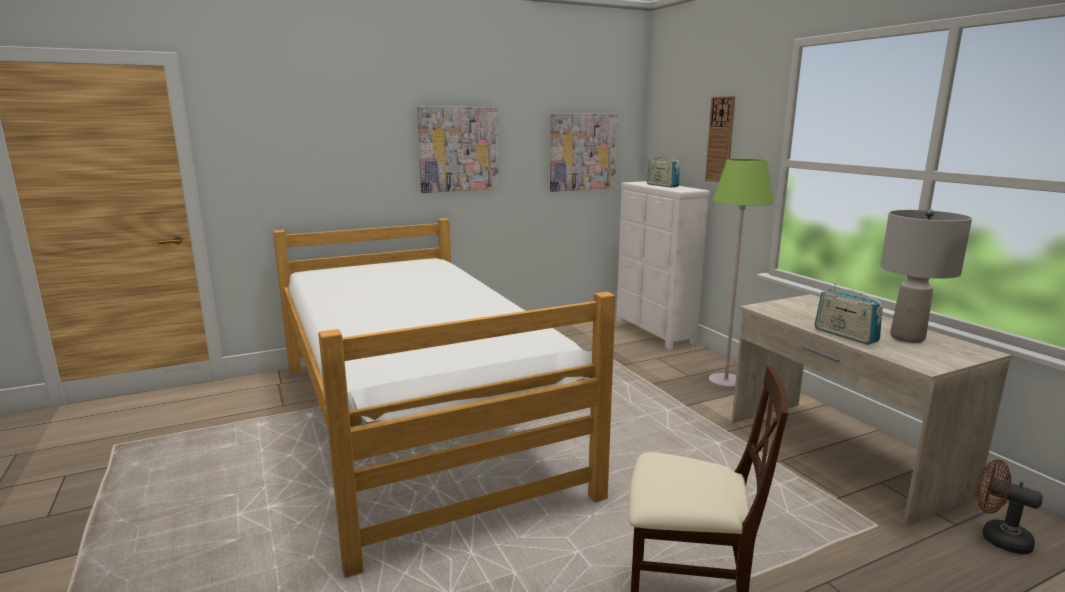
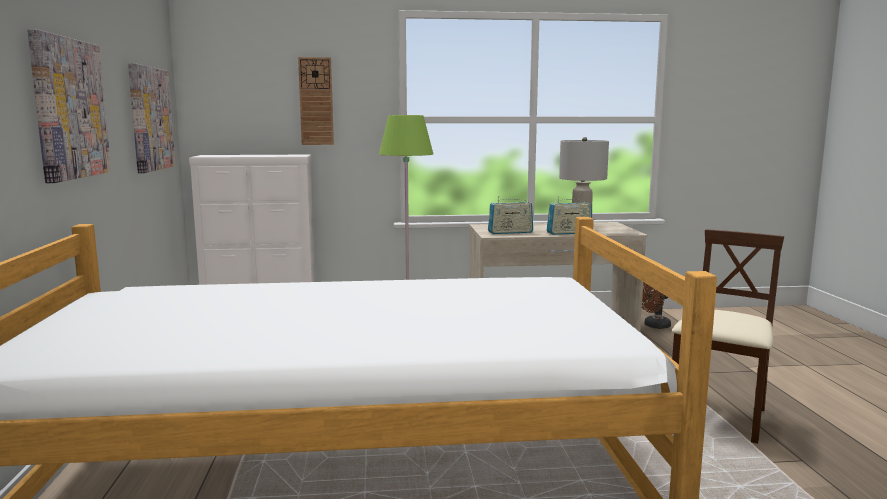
camera: 70 degrees left, 5 degrees down
radio [647,153,680,187] -> radio moved to [488,196,533,234]

